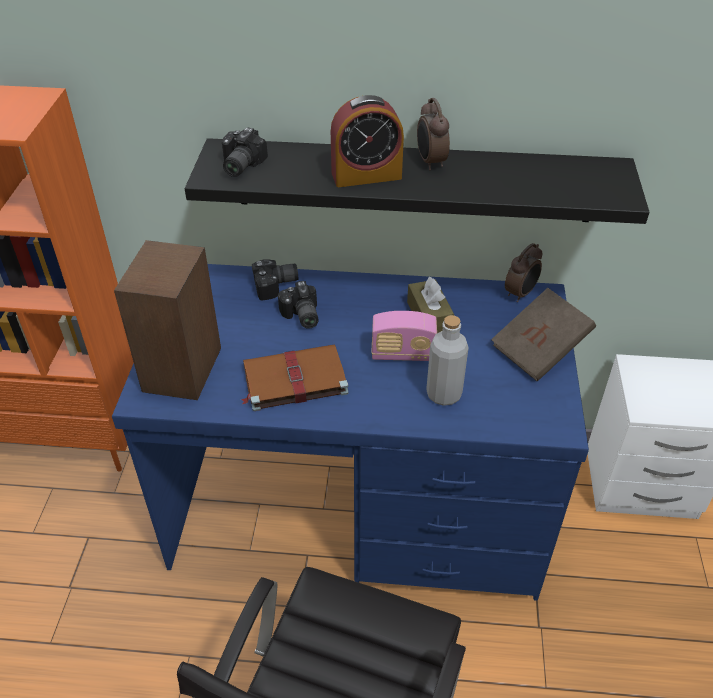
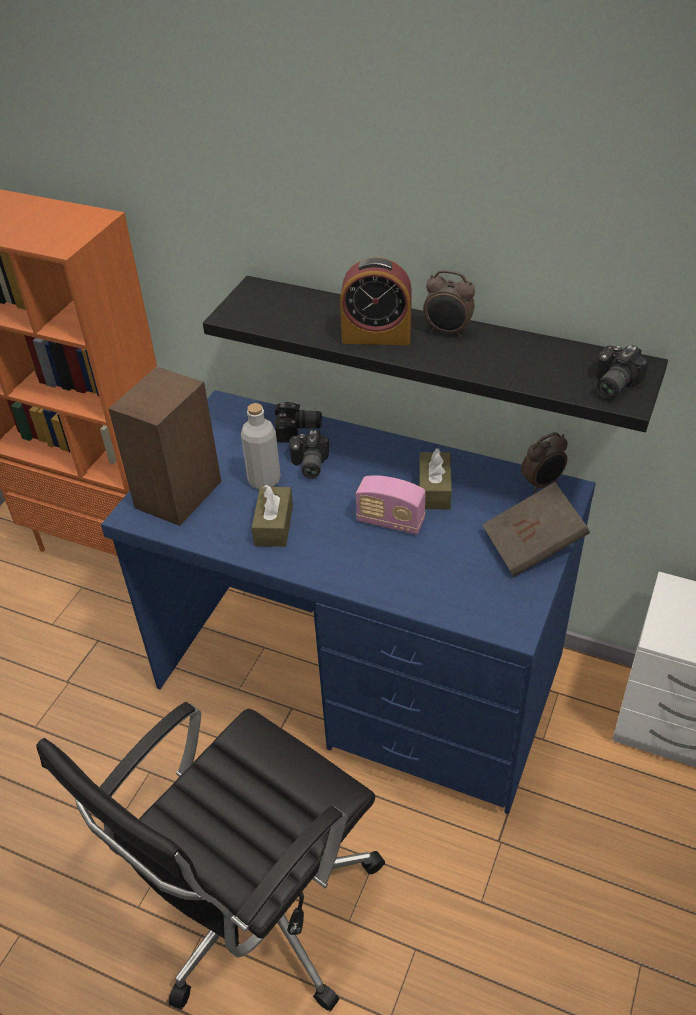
camera: 20 degrees right, 0 degrees up
camera [222,127,268,177] -> camera moved to [595,345,648,399]
brown book [241,344,349,411] -> brown tissue box [252,485,293,547]
alarm clock [417,98,450,170] -> alarm clock turned 75 degrees counterclockwise [423,270,475,337]
grey bottle [426,315,469,406] -> grey bottle moved to [241,403,281,489]

